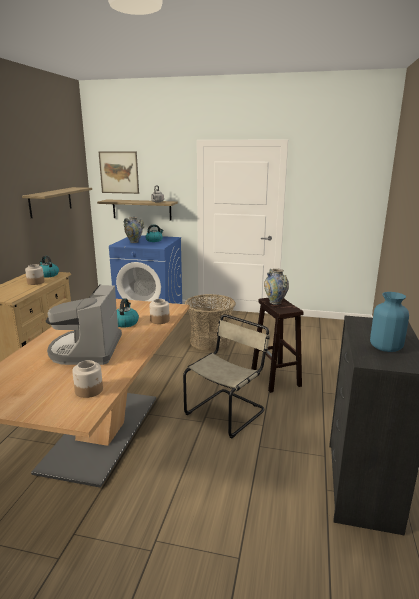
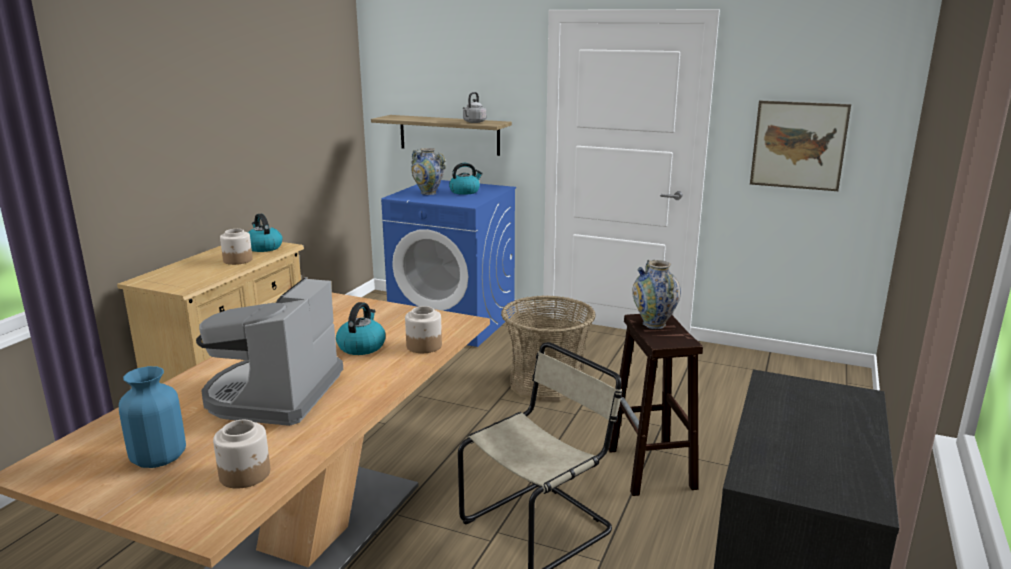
camera: 10 degrees right, 0 degrees up
shelf [22,187,92,218] -> none
picture [98,151,139,194] -> picture moved to [750,100,851,191]
blue vase [370,292,409,352] -> blue vase moved to [119,366,186,468]

